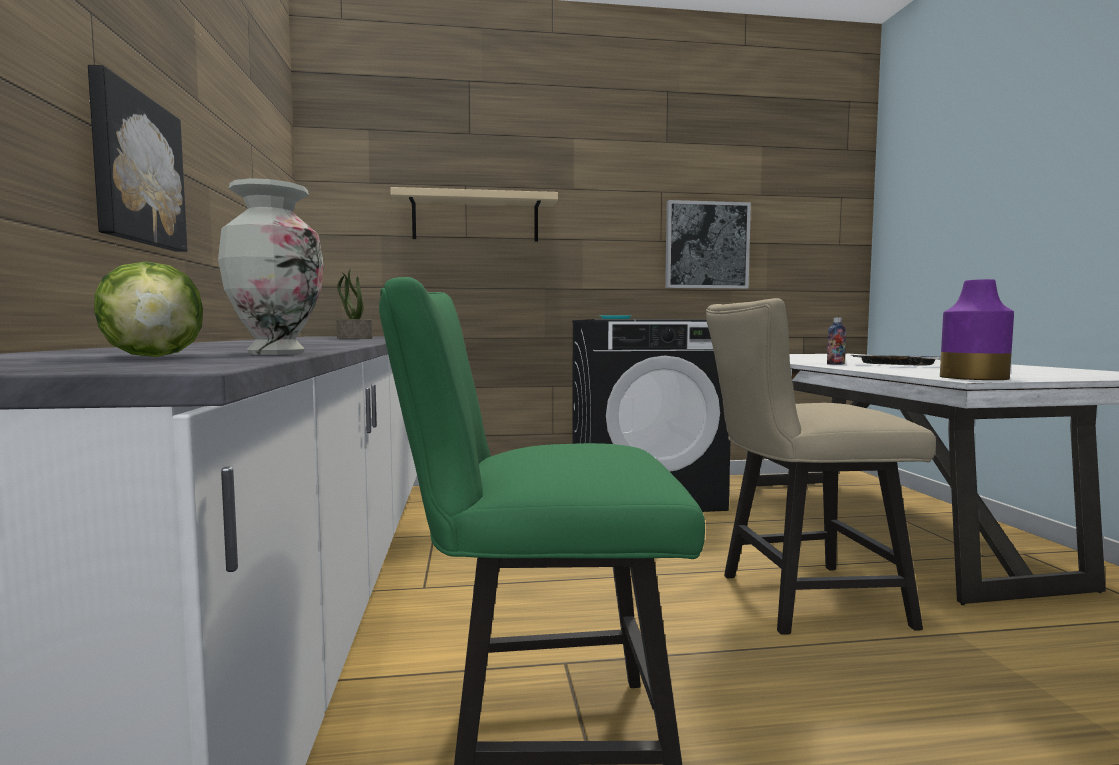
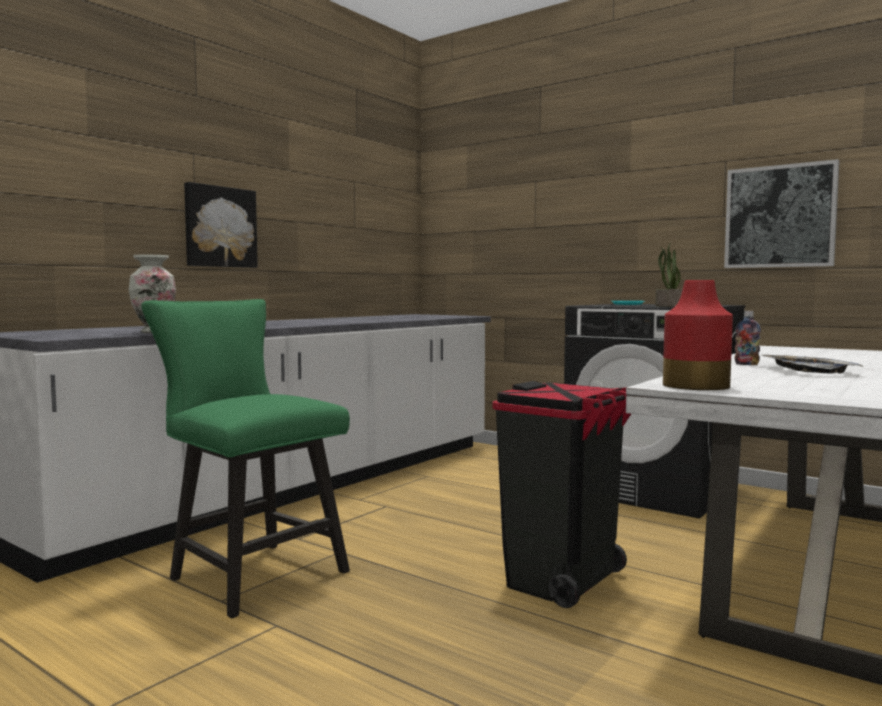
camera: 45 degrees right, 0 degrees up
lettuce [94,261,203,357] -> none
potted plant [337,268,373,339] -> potted plant moved to [655,242,683,307]
beige shelf [390,187,558,242] -> none
beige chair [706,298,936,635] -> black trash can [492,381,631,608]
purple vase [940,279,1014,380] -> red vase [663,280,733,390]

